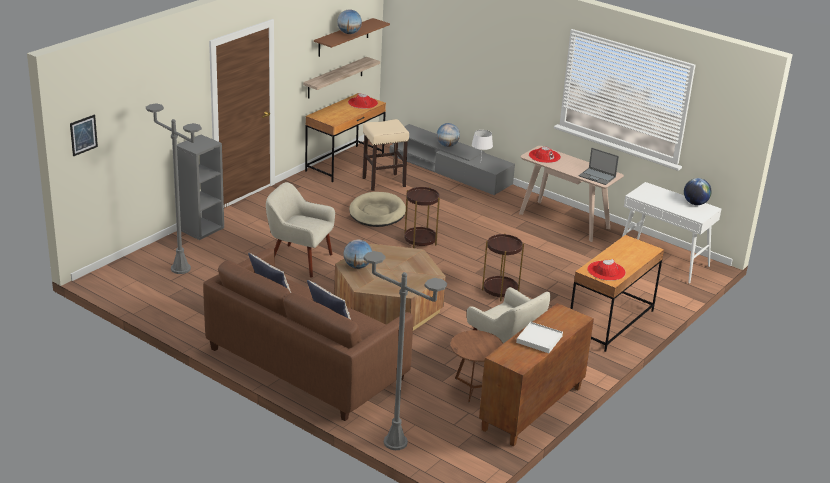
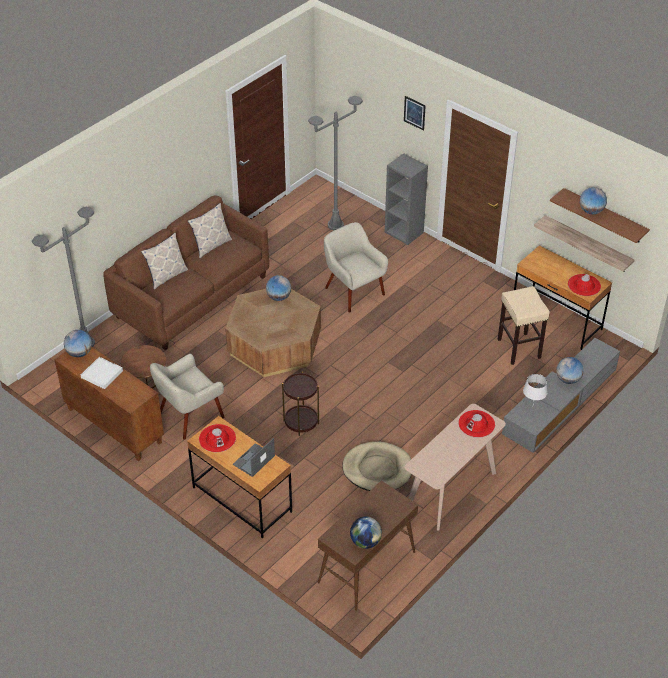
camera: 95 degrees right, 15 degrees up
picture [70,114,98,156] -> picture moved to [404,96,426,131]
beige armchair [266,182,335,277] -> beige armchair turned 60 degrees counterclockwise [324,222,388,313]
beige dog bed [349,192,406,227] -> beige dog bed moved to [342,442,412,491]
brown side table [404,187,440,248] -> none
laptop [579,148,619,185] -> laptop moved to [233,438,275,477]
white console table [622,182,721,284] -> brown console table [318,480,418,611]
none -> globe [64,330,92,357]

